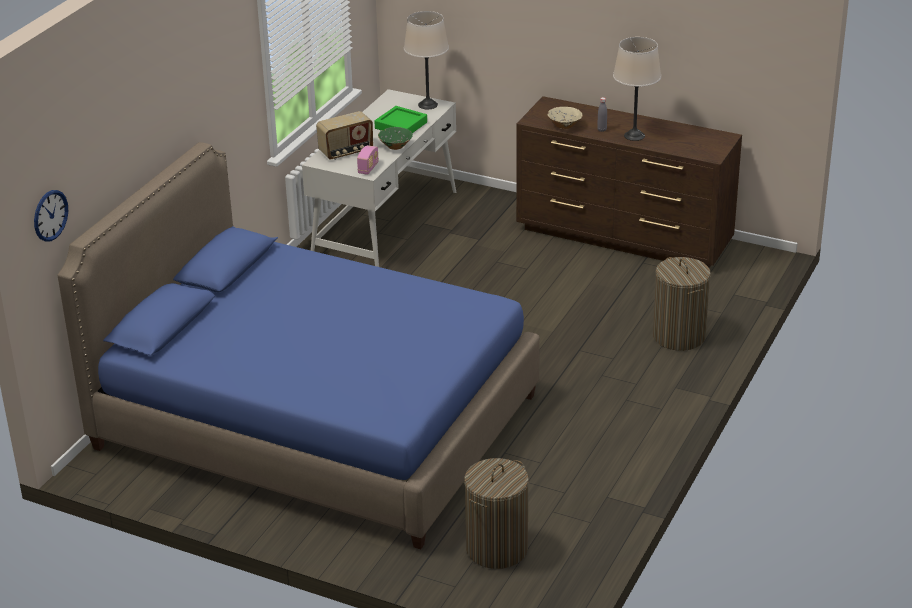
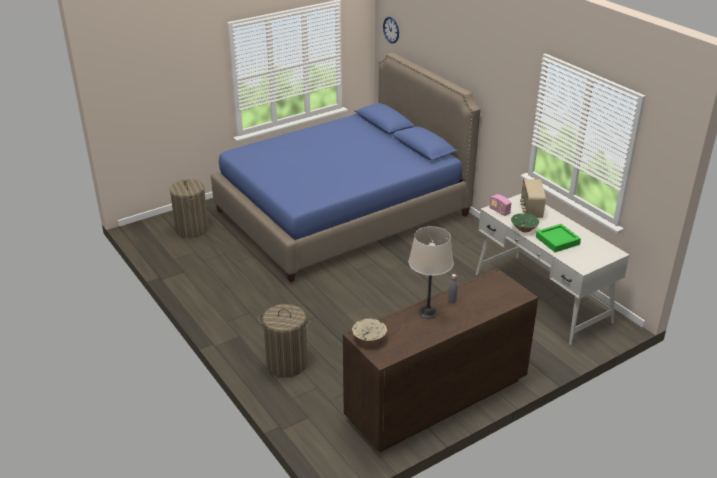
camera: 120 degrees right, 0 degrees up
beige table lamp [404,11,449,109] -> none
beige bowl [547,107,583,129] -> beige bowl moved to [352,319,387,344]

